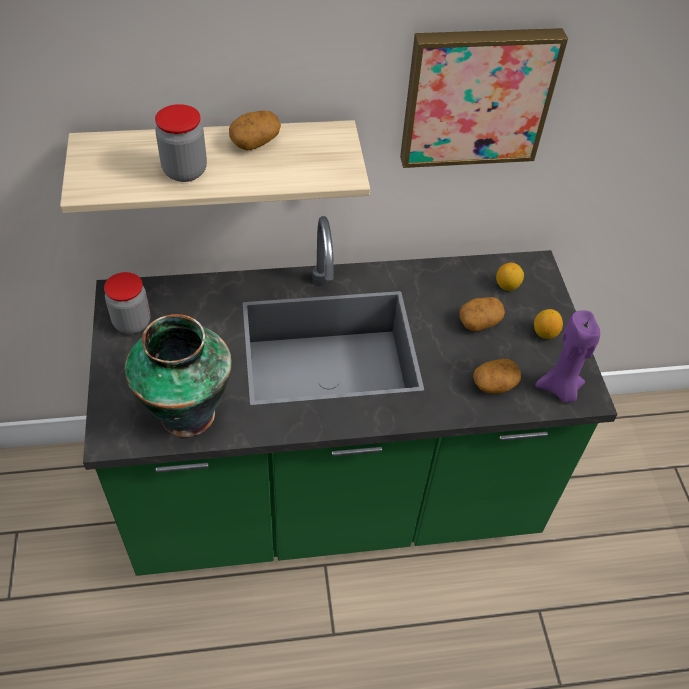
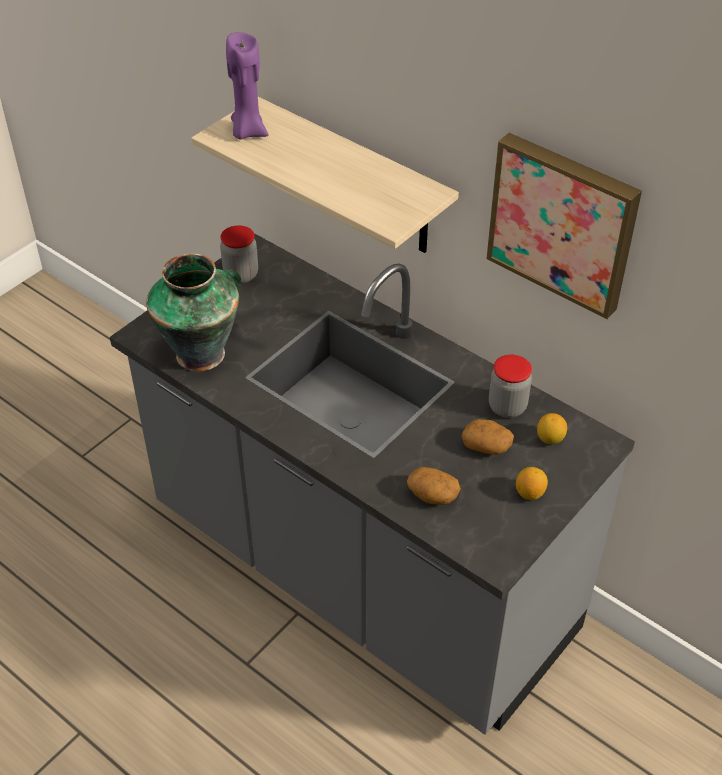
camera: 50 degrees right, 5 degrees down
green counter [83,216,618,576] -> grey counter [110,234,635,735]
jar [155,104,207,182] -> jar moved to [489,355,532,418]
potato [229,110,281,150] -> none
purple candle [535,310,600,402] -> purple candle moved to [226,32,269,140]

